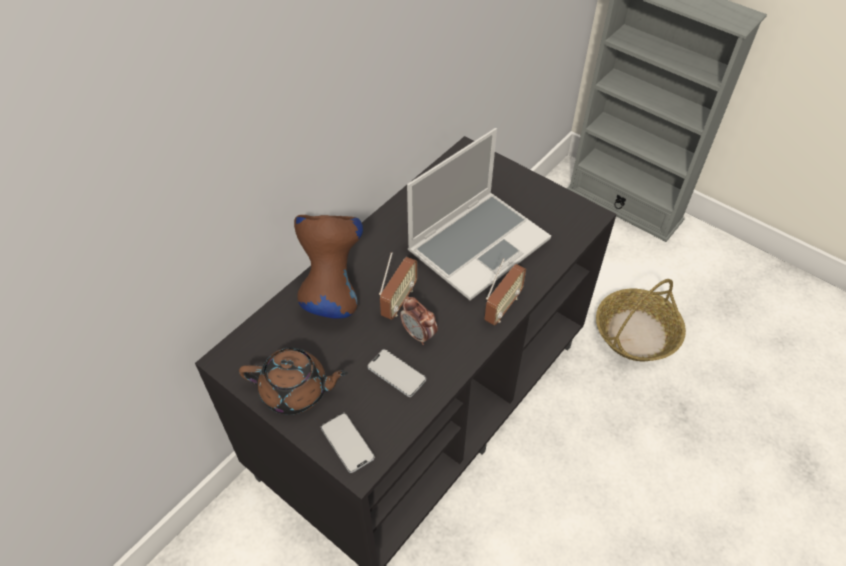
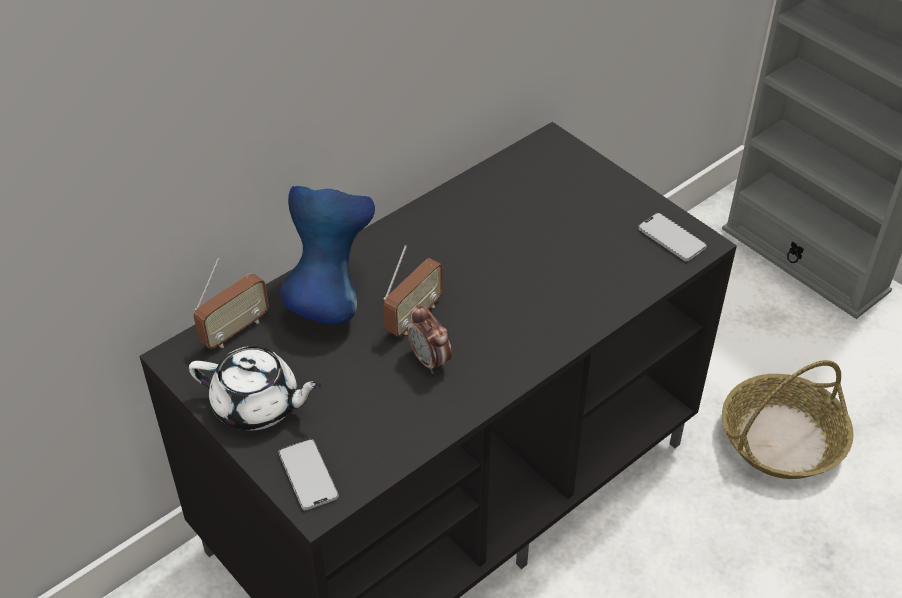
camera: 10 degrees right, 5 degrees down
brown teapot [239,347,348,415] -> white teapot [189,346,322,431]
brown vase [294,215,363,319] -> blue vase [280,186,375,325]
phone [367,349,426,397] -> phone moved to [638,213,707,261]
laptop [407,128,551,301] -> none
radio [485,258,526,325] -> radio moved to [194,258,269,349]

